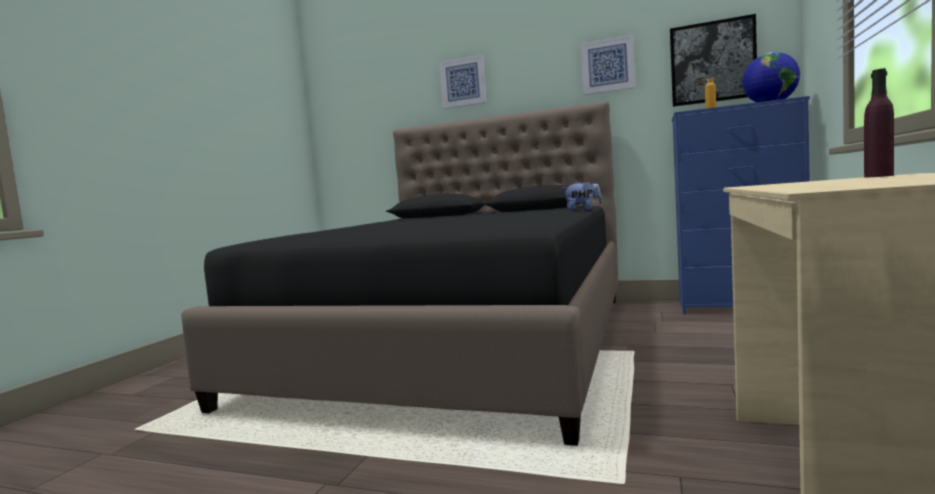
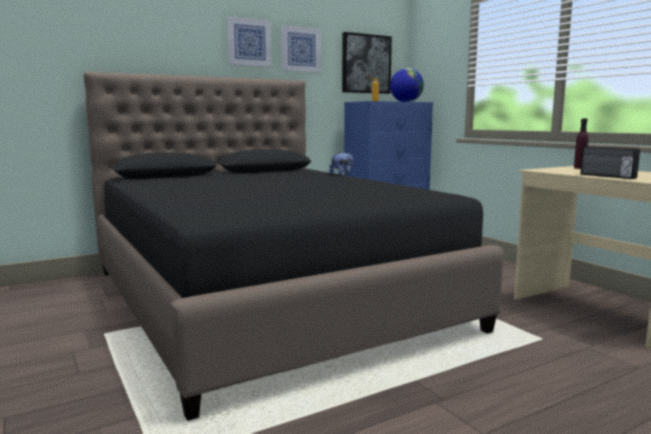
camera: 50 degrees left, 5 degrees up
picture [439,54,487,109] -> picture moved to [227,16,271,67]
none -> radio [580,147,640,179]

